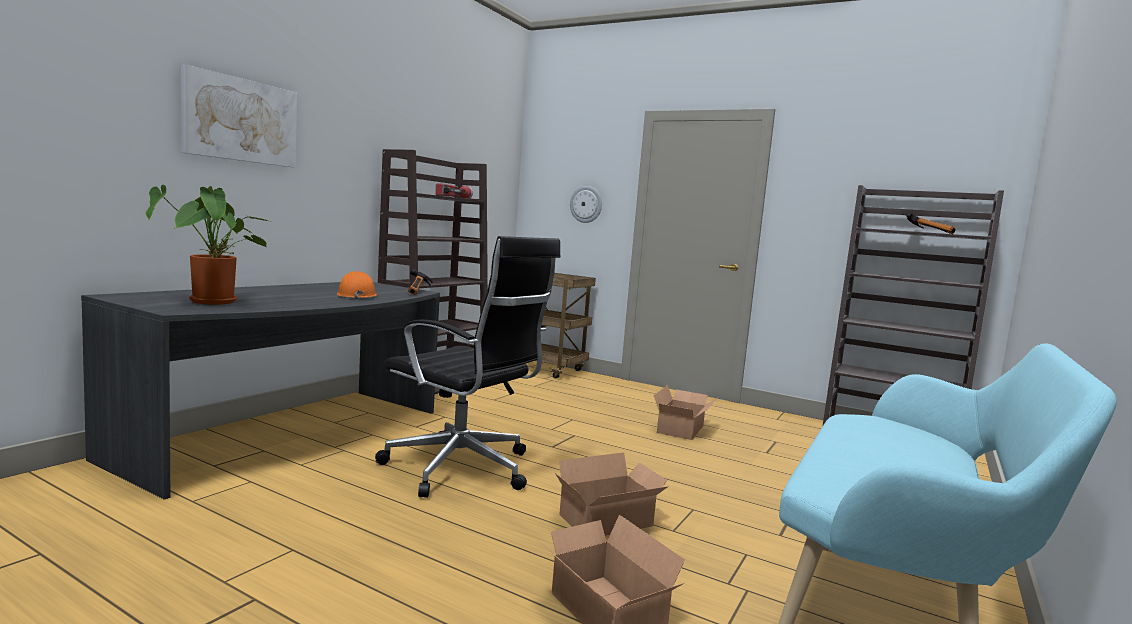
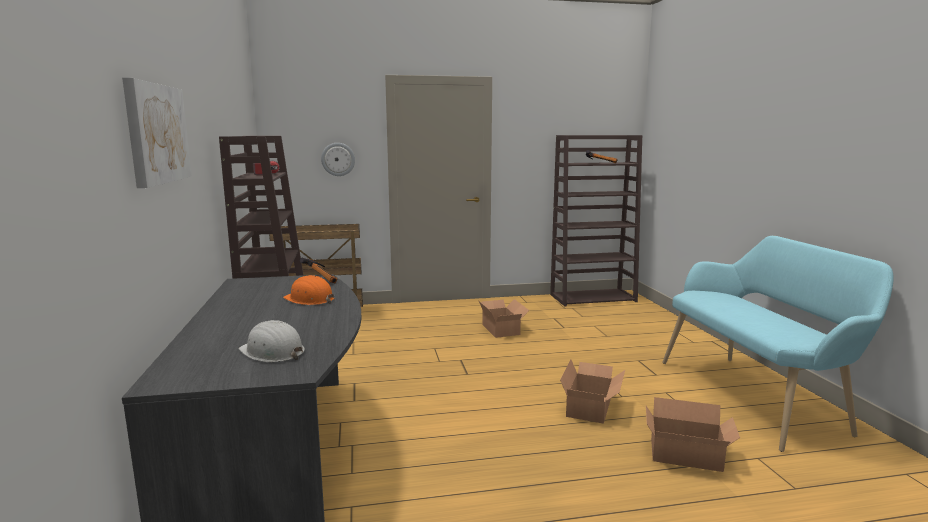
camera: 40 degrees left, 5 degrees up
potted plant [145,185,270,305] -> white hard hat [239,320,305,363]
black office chair [375,236,561,498] -> none

